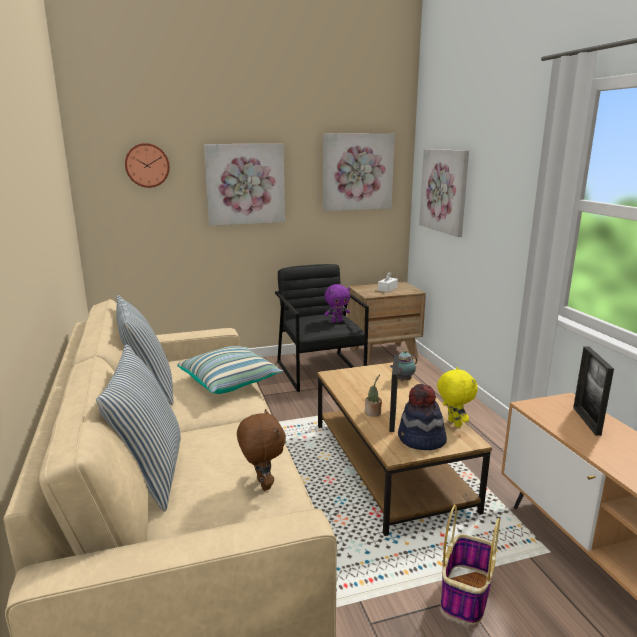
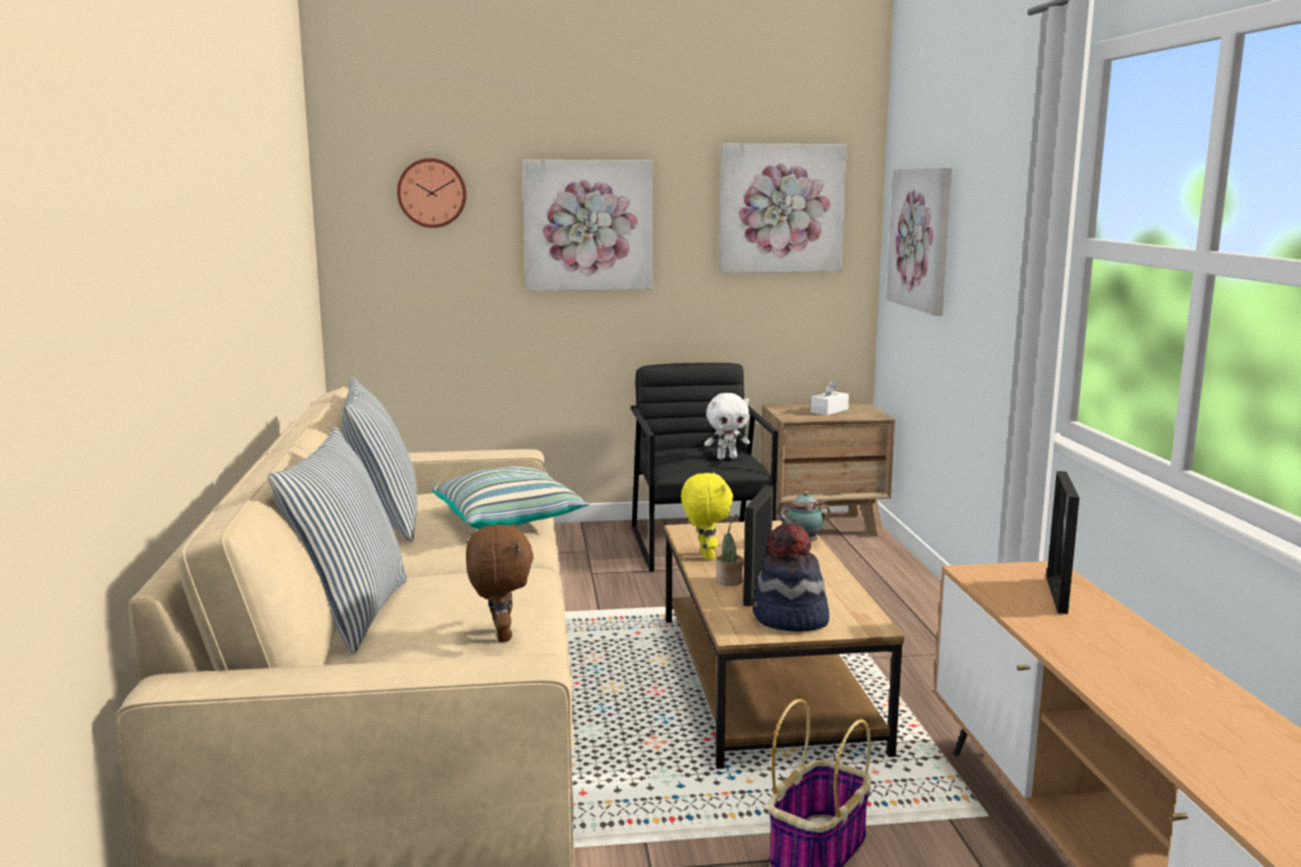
camera: 10 degrees right, 5 degrees down
purple plush toy [324,284,350,323] -> white plush toy [704,393,750,459]
yellow plush toy [437,367,478,427] -> yellow plush toy moved to [681,472,733,560]

